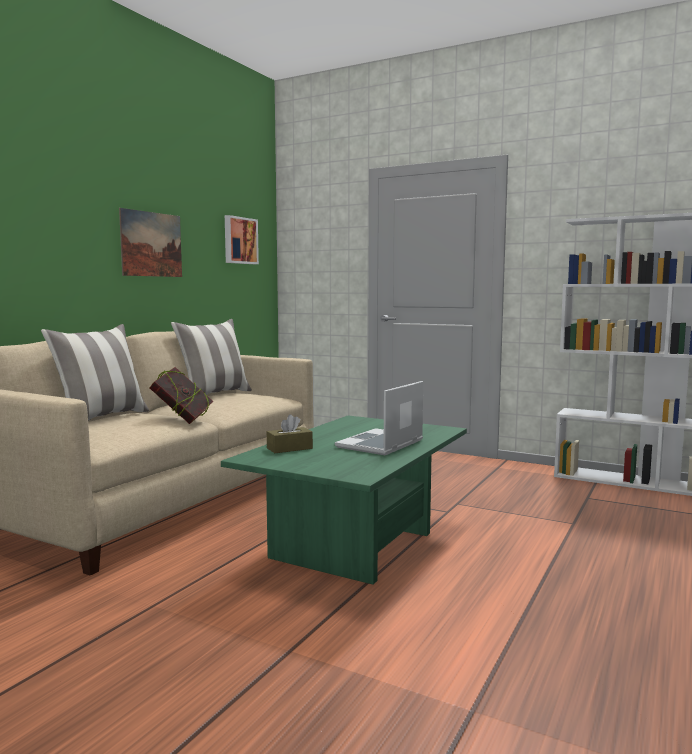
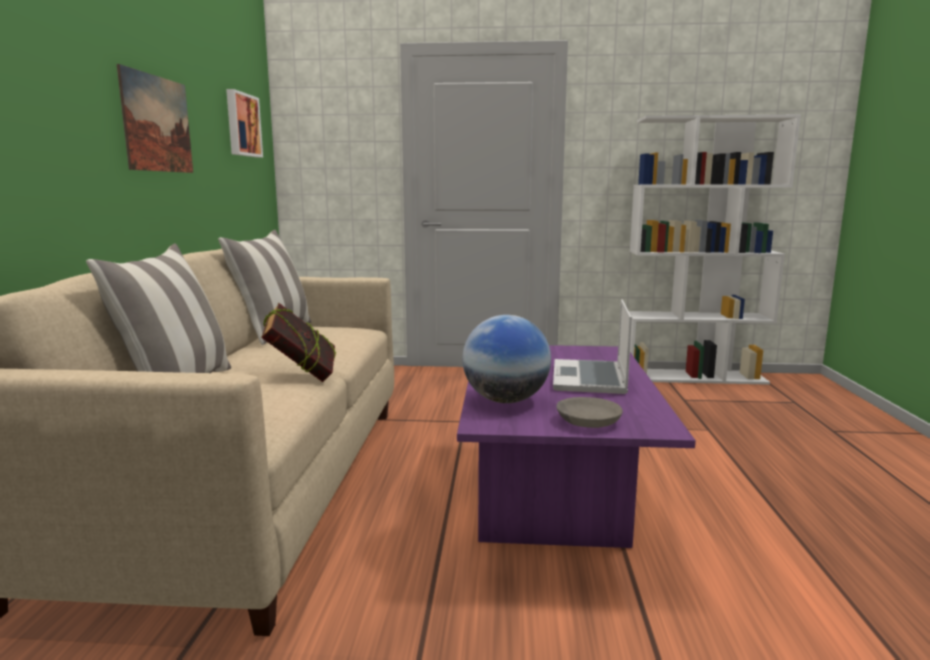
camera: 25 degrees left, 5 degrees up
green coffee table [221,415,467,584] -> purple coffee table [457,345,696,548]
brown tissue box [267,414,313,453] -> globe [462,315,551,403]
none -> grey bowl [556,397,623,428]

